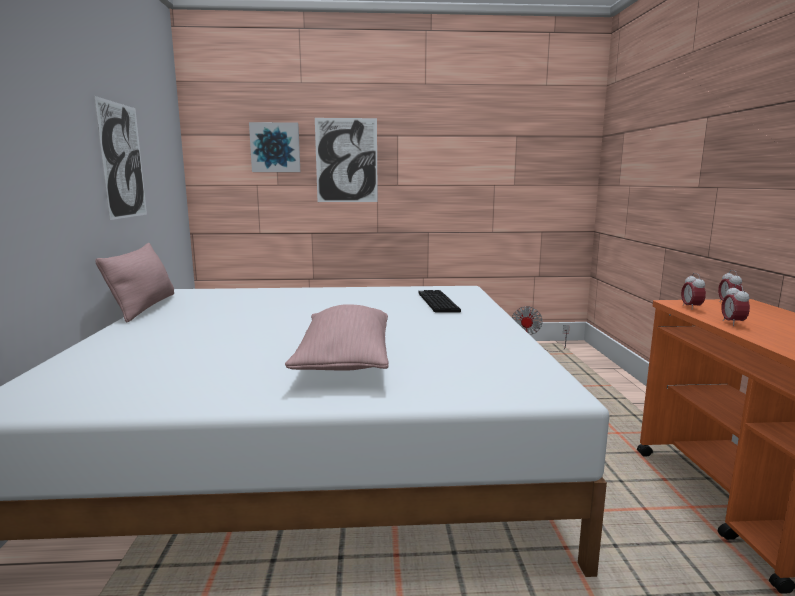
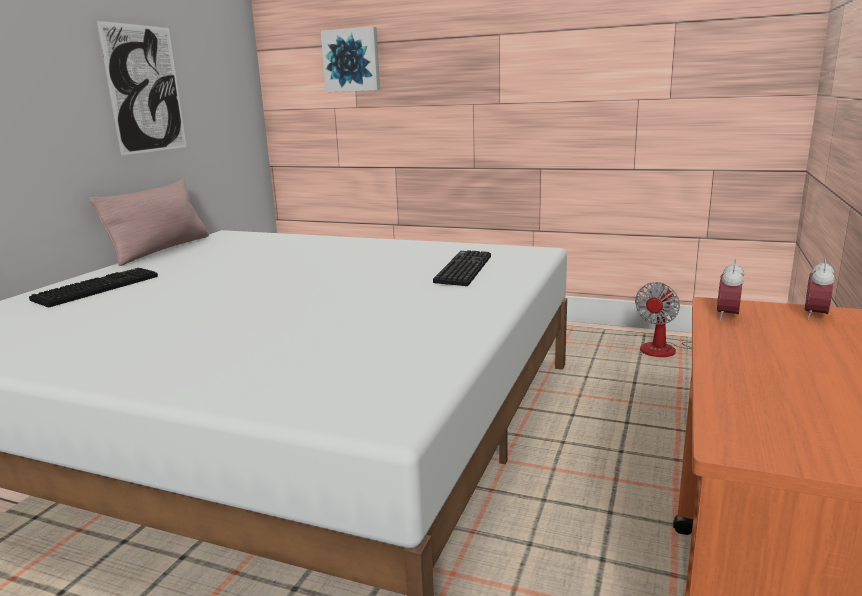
camera: 25 degrees right, 5 degrees up
pink pillow [285,305,389,371] -> none
picture [315,118,378,202] -> none
alarm clock [721,284,750,326] -> none
none -> keyboard [29,268,158,308]

